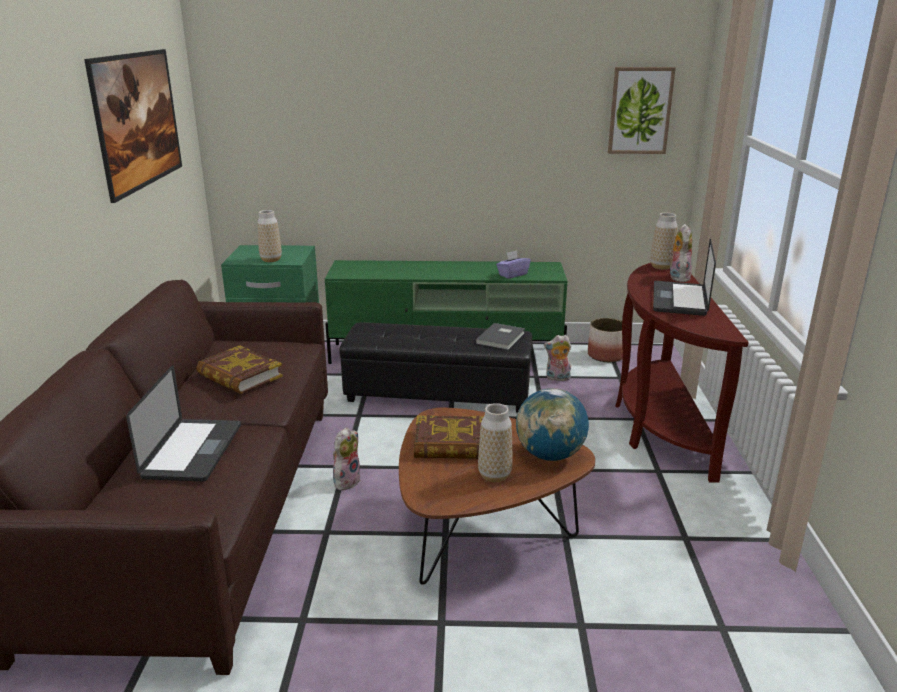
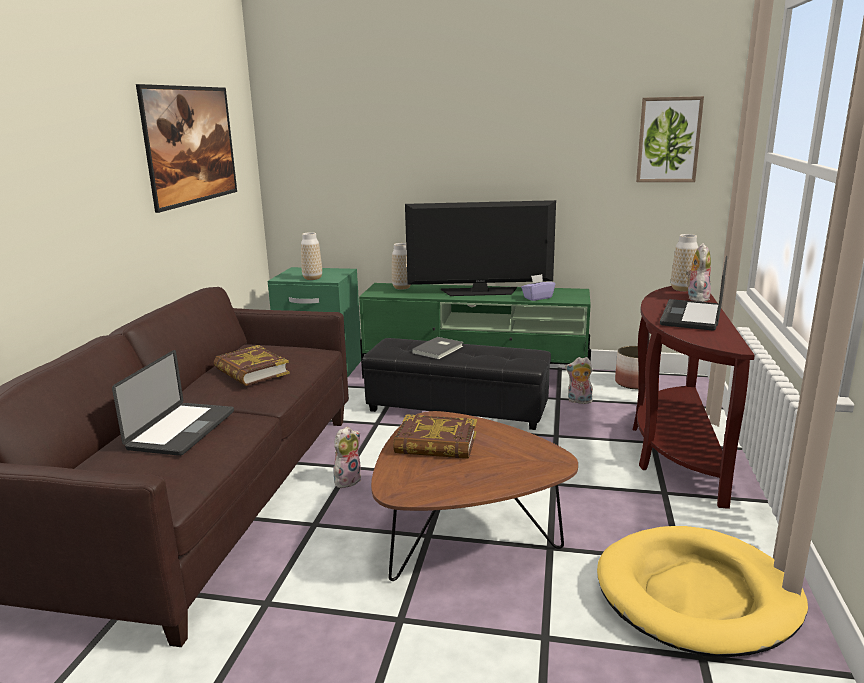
camera: 10 degrees right, 5 degrees down
grey book [475,323,525,350] -> grey book moved to [411,337,464,360]
vase [478,403,513,482] -> vase moved to [392,243,411,290]
globe [516,388,589,461] -> none
none -> television [405,200,556,296]
none -> yellow dog bed [597,526,808,657]

